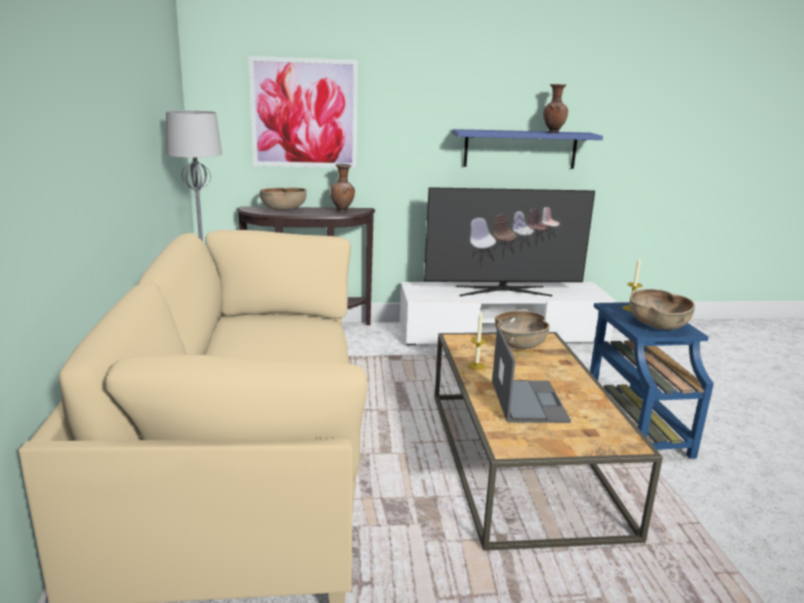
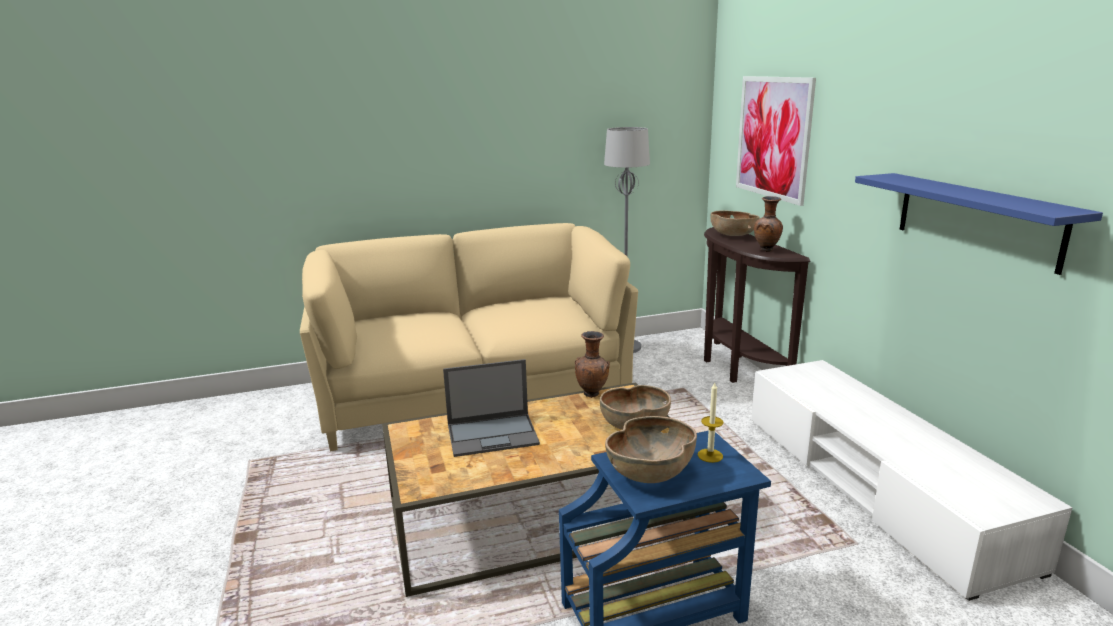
camera: 80 degrees right, 0 degrees up
television [424,187,595,297] -> none
candle [468,312,487,370] -> none
brown vase [543,84,568,133] -> brown vase moved to [575,331,610,398]

